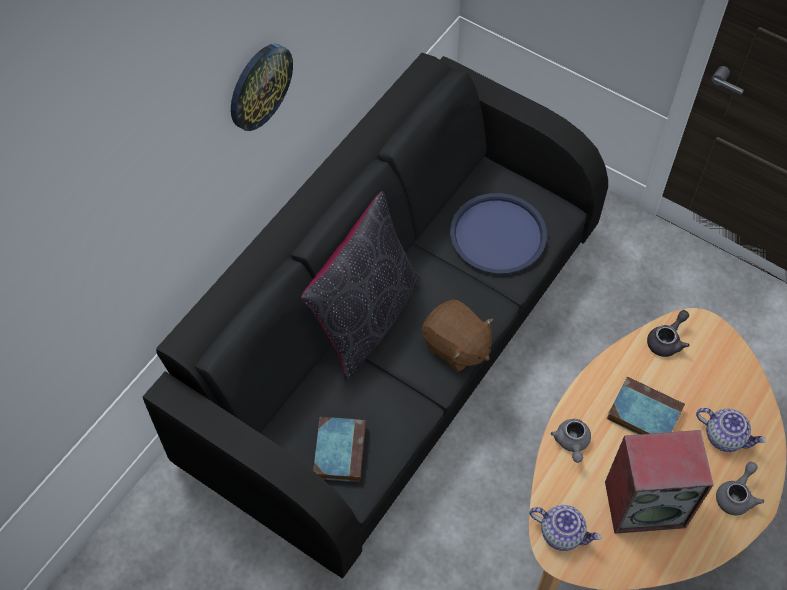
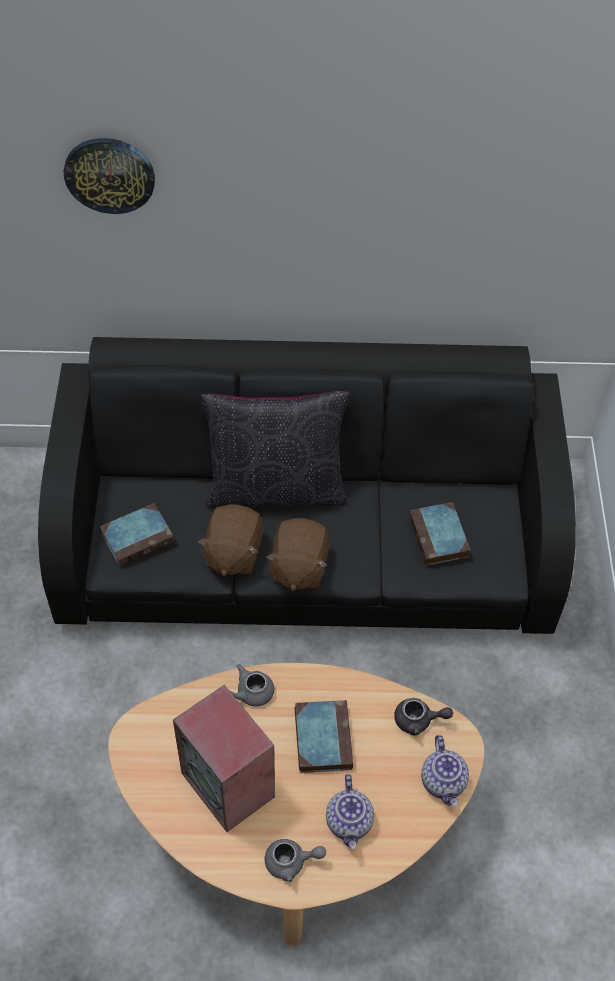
camera: 55 degrees right, 5 degrees down
wall clock [231,44,293,131] -> wall clock moved to [64,138,155,214]
blue tray [450,193,547,274] -> book [409,502,470,566]
teapot [530,505,602,551] -> teapot moved to [421,735,469,806]
none -> brown plush toy [197,504,263,576]

